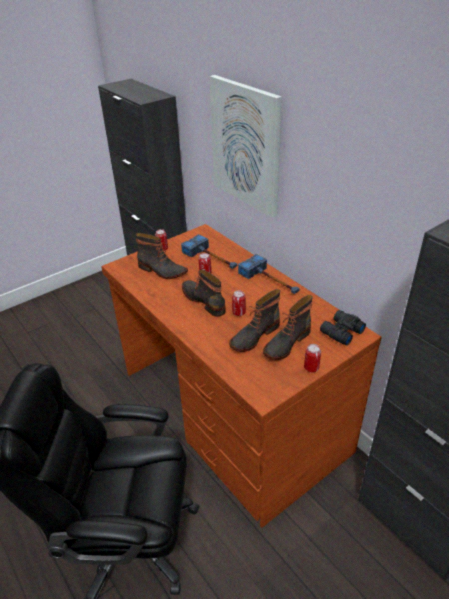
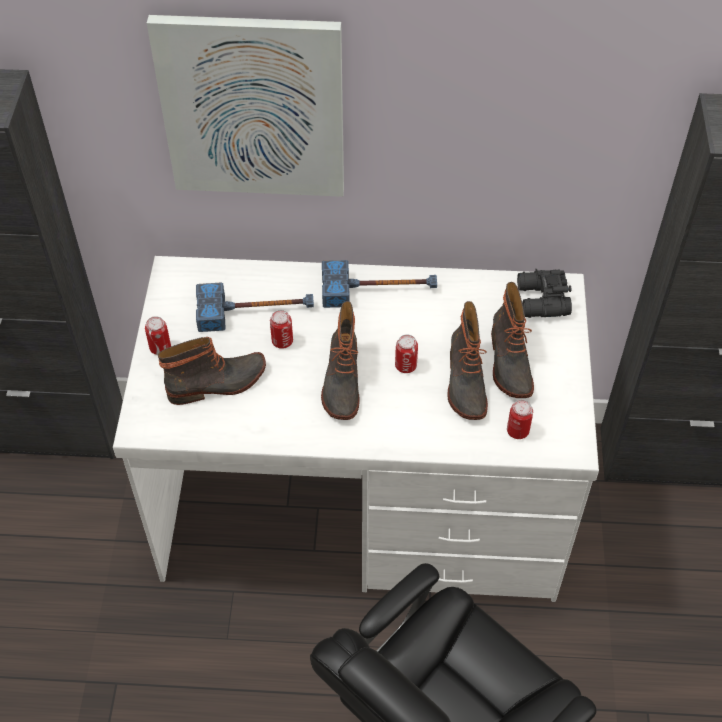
camera: 50 degrees left, 15 degrees up
brown desk [101,224,382,528] -> white desk [113,256,599,602]
boot [182,269,226,317] -> boot turned 90 degrees counterclockwise [321,301,360,420]
can [304,344,321,372] -> can moved to [507,400,533,439]

